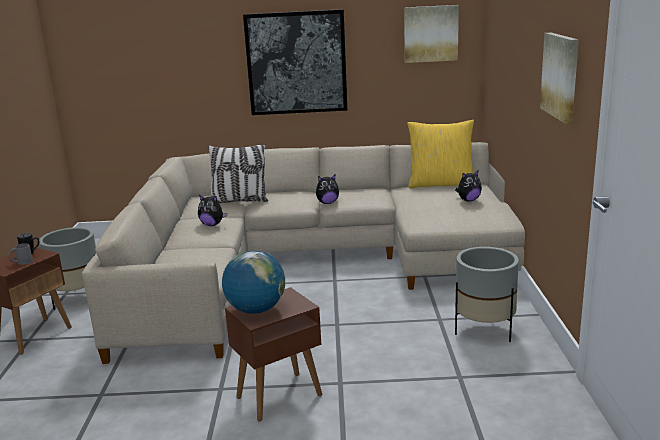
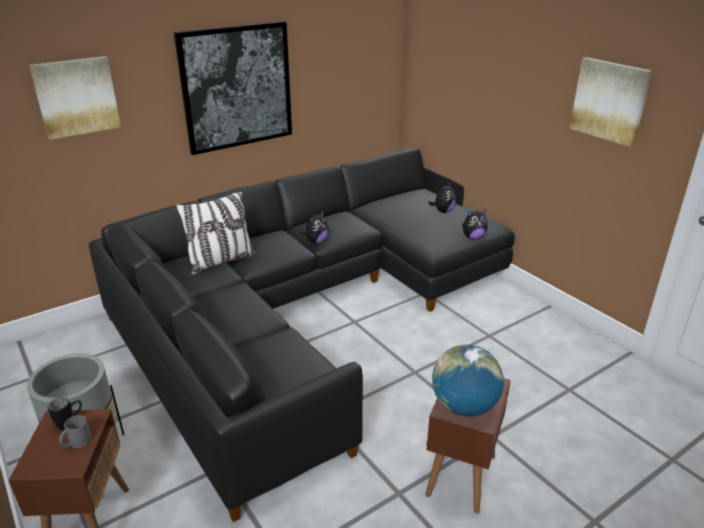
camera: 35 degrees left, 10 degrees up
beige sofa [82,142,525,364] -> black sofa [89,149,515,522]
plush toy [198,195,227,226] -> plush toy moved to [462,209,488,239]
picture [404,5,459,63] -> picture moved to [29,56,121,140]
yellow pillow [407,120,474,188] -> none
grey planter [455,247,519,342] -> none

